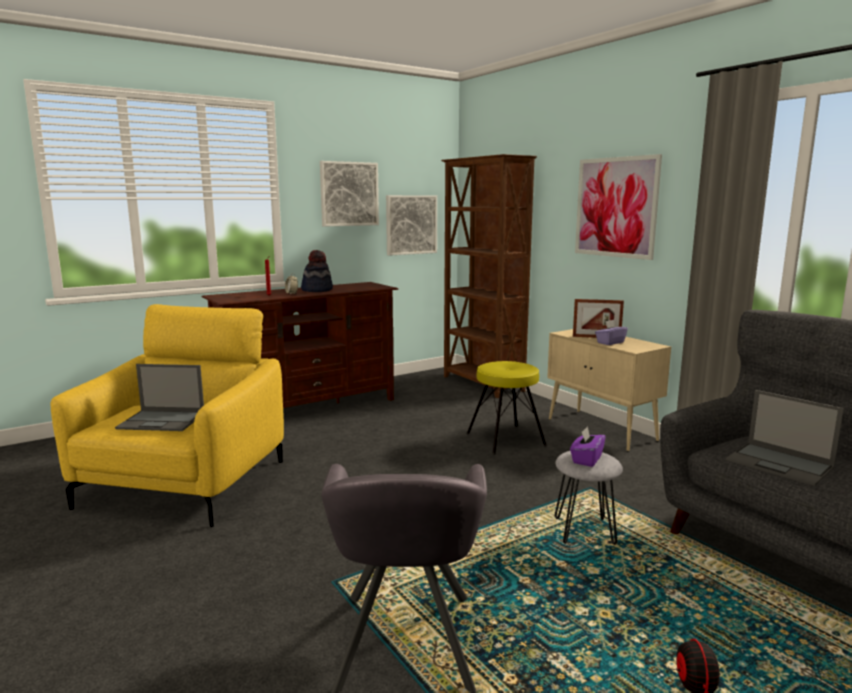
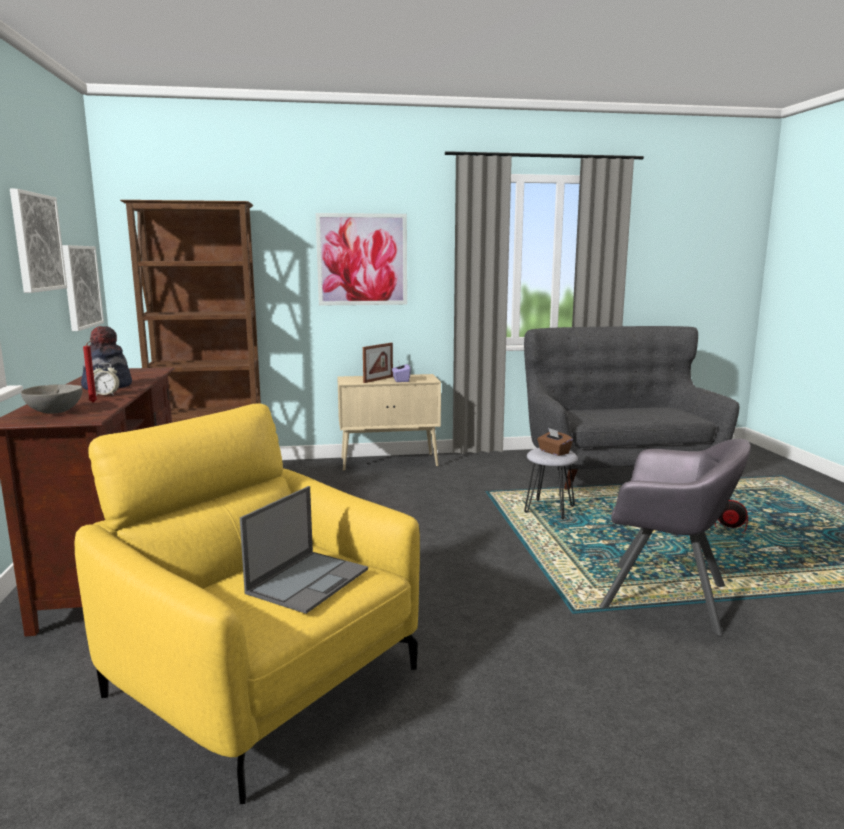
camera: 65 degrees left, 0 degrees up
yellow stool [467,361,547,455] -> none
purple tissue box [570,426,605,467] -> brown tissue box [537,428,573,456]
laptop [726,390,844,486] -> none
none -> grey bowl [21,384,82,414]

